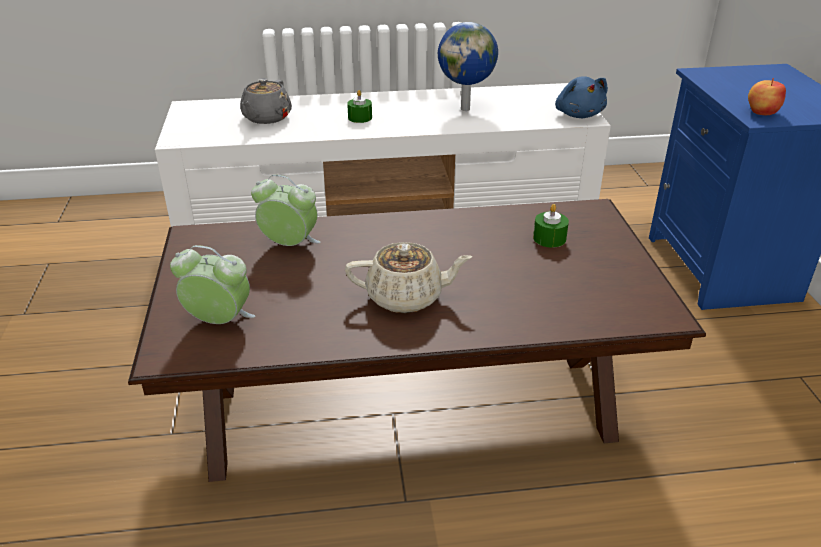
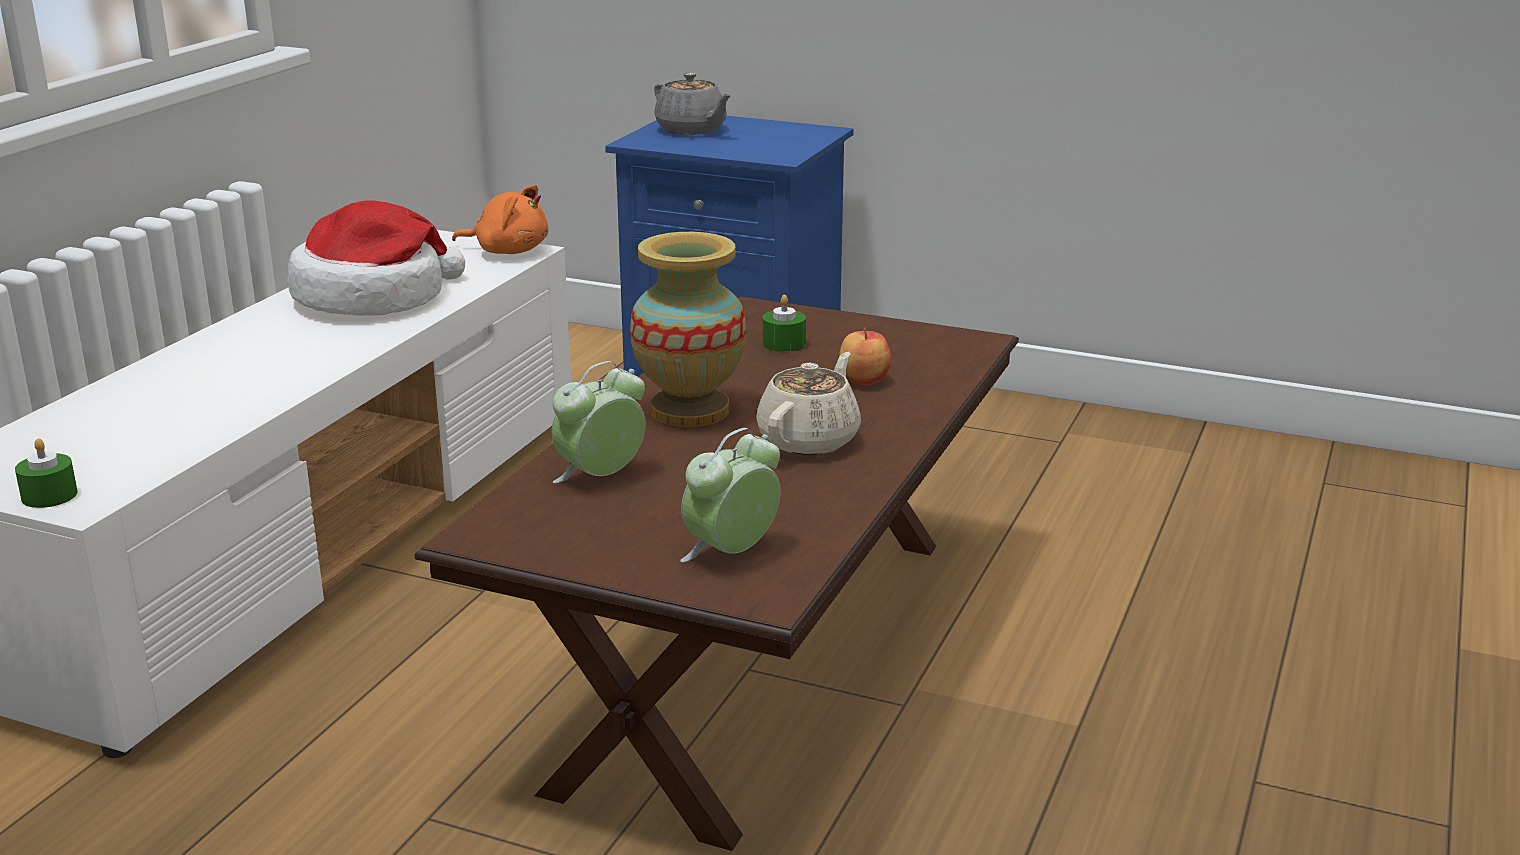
camera: 60 degrees left, 10 degrees down
grey teapot [240,78,292,124] -> grey teapot moved to [654,73,732,135]
green candle [347,90,372,123] -> green candle moved to [15,438,78,508]
globe [438,22,498,111] -> hat [288,200,465,316]
blue plush toy [555,76,608,118] -> orange plush toy [452,185,548,254]
apple [748,78,786,115] -> apple moved to [839,328,892,385]
none -> vase [630,232,746,427]

